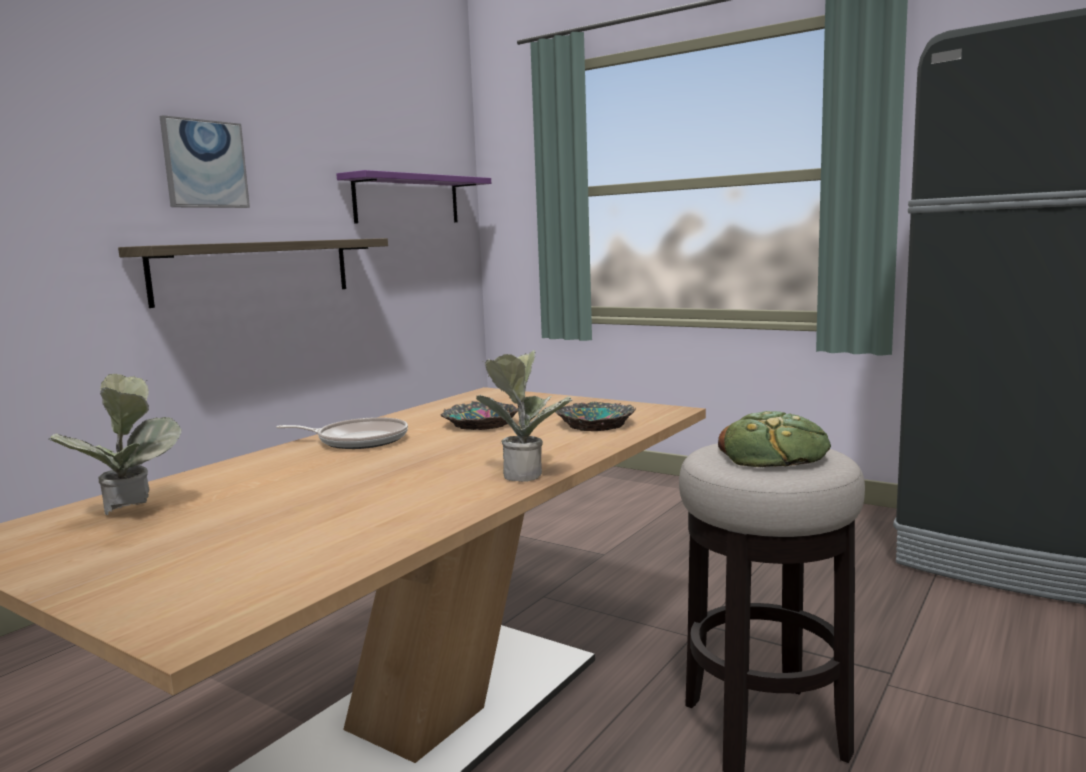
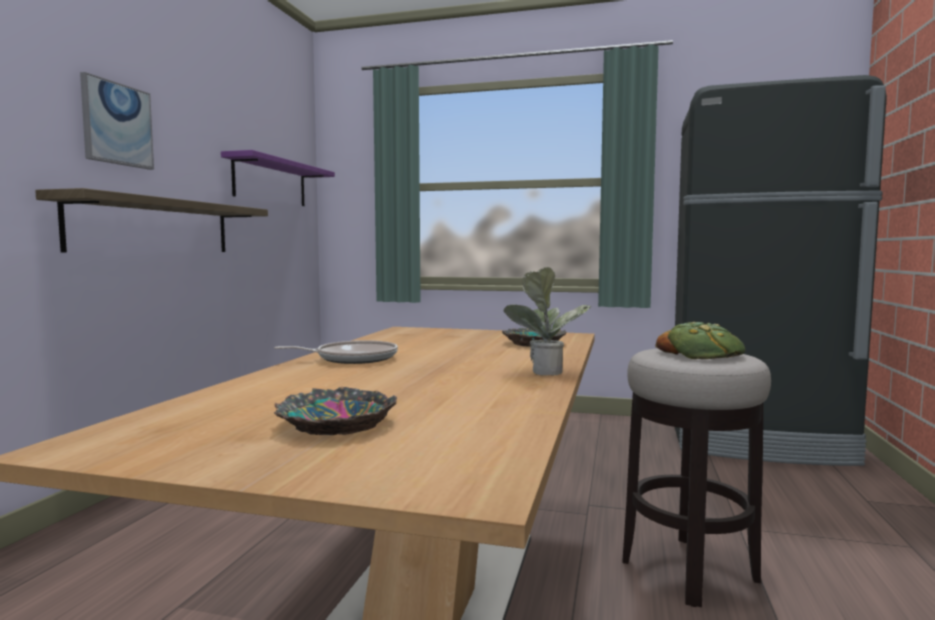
camera: 20 degrees left, 5 degrees down
potted plant [49,374,181,515] -> none
bowl [440,401,518,430] -> bowl moved to [274,387,397,435]

